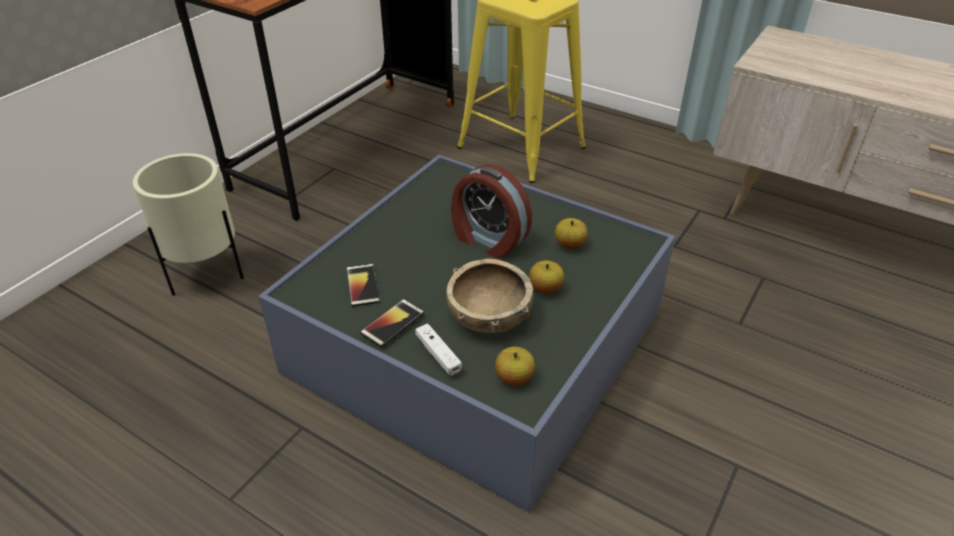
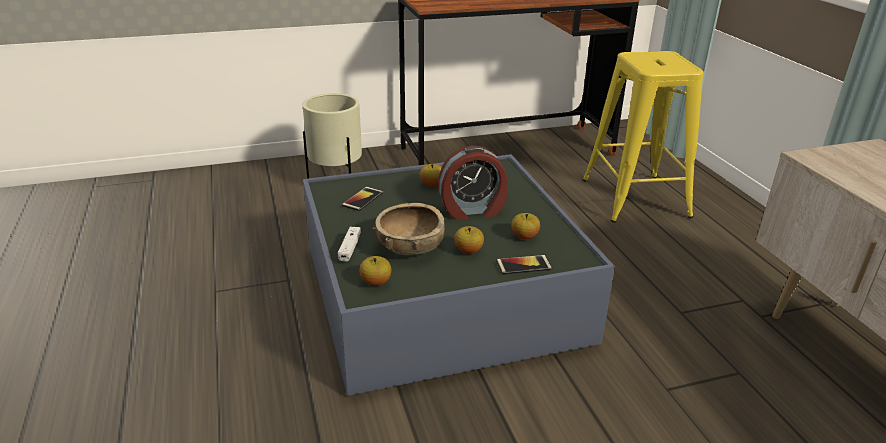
camera: 40 degrees right, 10 degrees down
phone [361,299,424,347] -> phone moved to [496,255,552,274]
alarm clock [451,164,532,258] -> alarm clock turned 90 degrees counterclockwise [438,145,508,220]
none -> apple [420,164,442,187]

